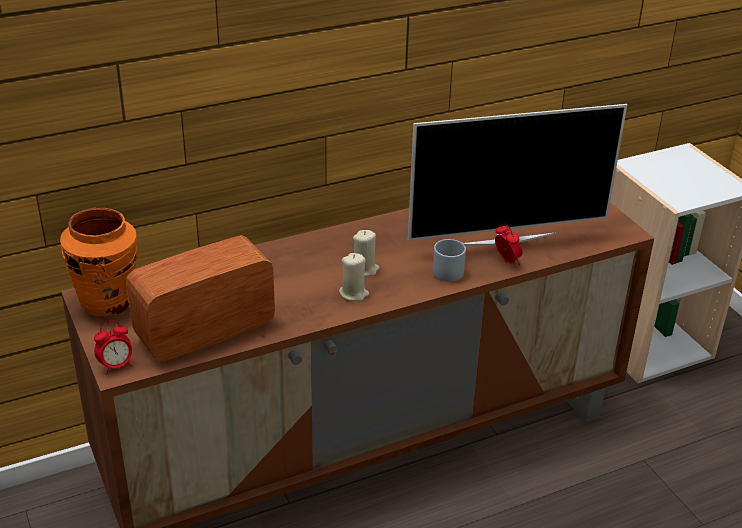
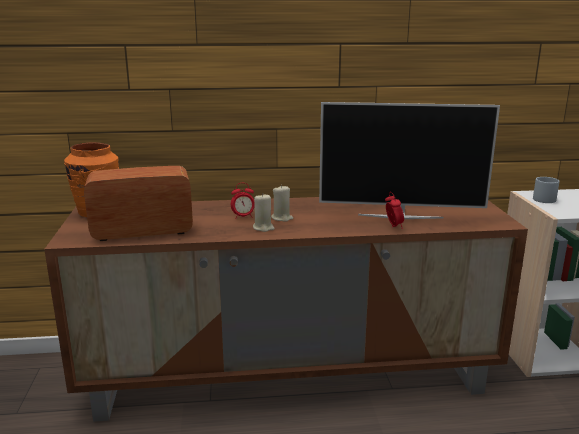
camera: 20 degrees right, 15 degrees down
alarm clock [94,321,132,374] -> alarm clock moved to [231,183,255,219]
grey mug [433,239,466,282] -> grey mug moved to [533,177,559,203]

